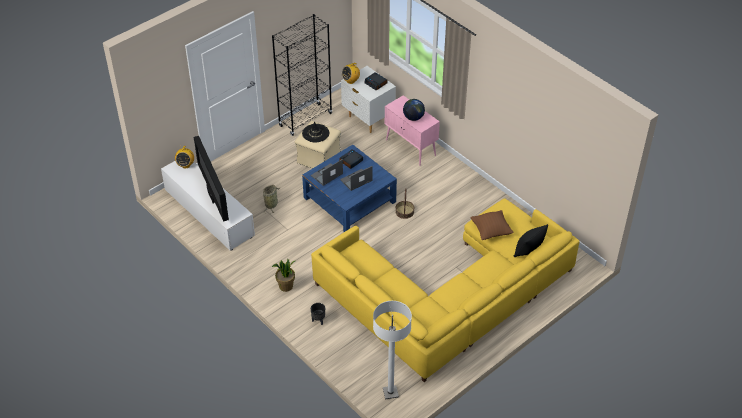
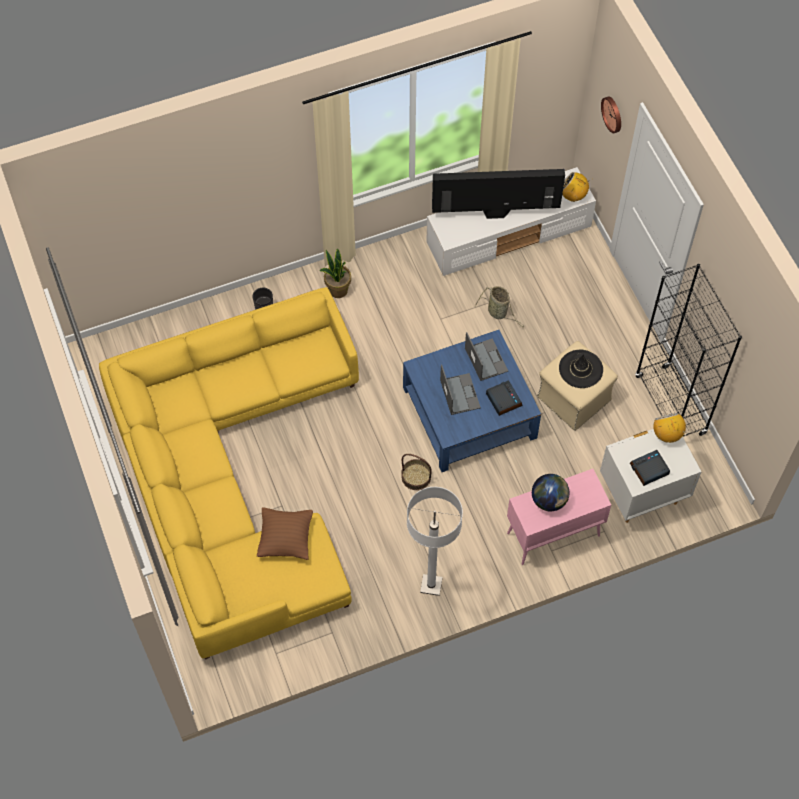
camera: 110 degrees right, 15 degrees up
white floor lamp [373,301,412,400] -> white floor lamp moved to [407,487,463,596]
black pillow [514,224,548,257] -> none
none -> wall clock [601,96,621,133]

